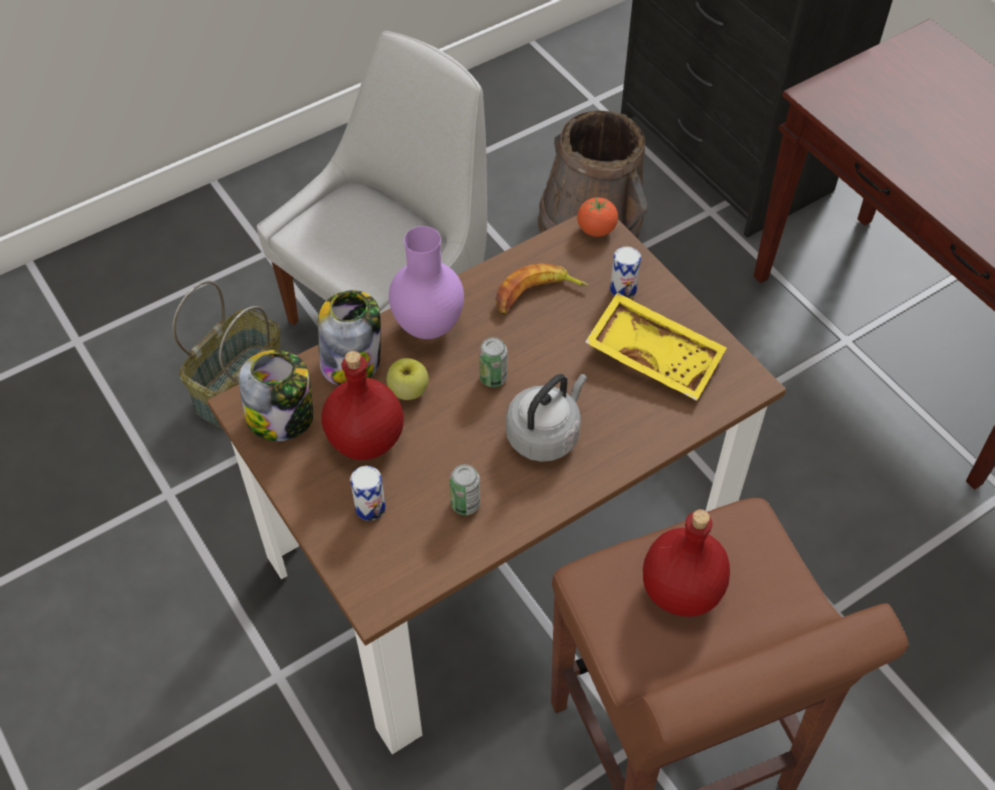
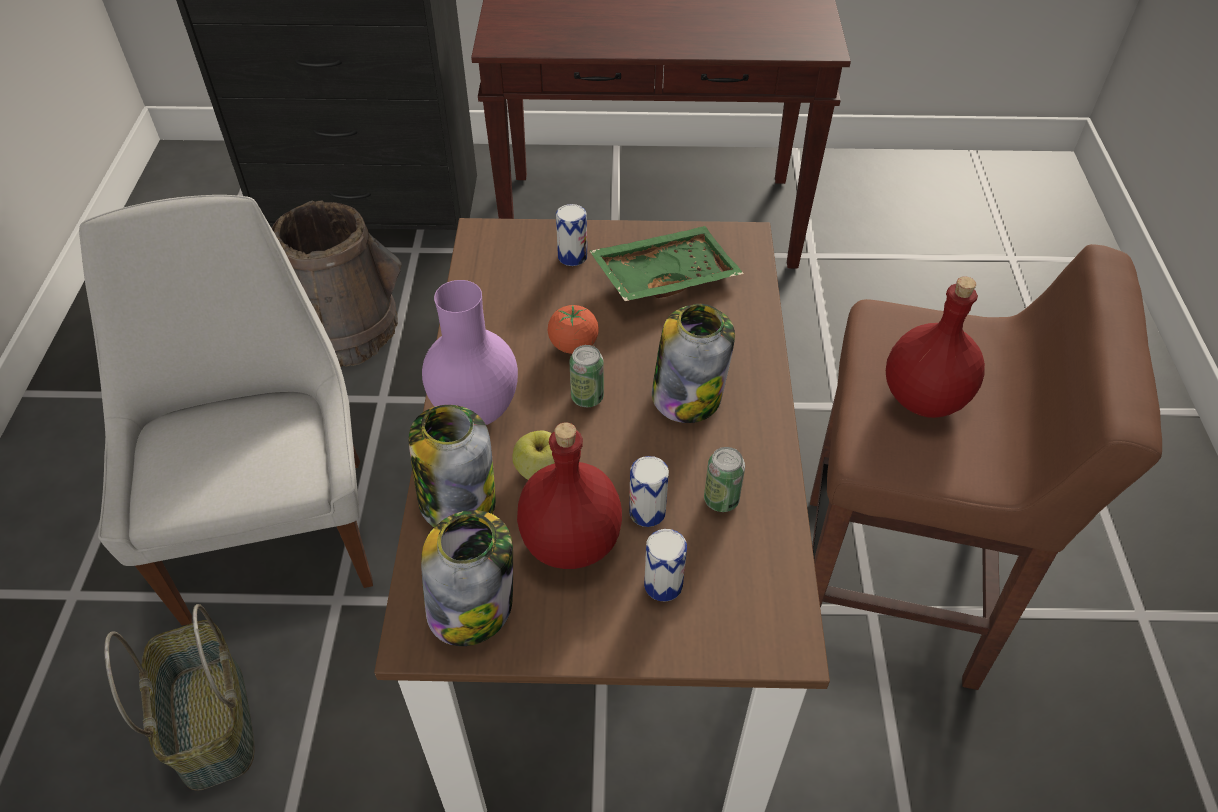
camera: 55 degrees left, 5 degrees down
banana [495,263,589,315] -> none
grey kettle [506,374,587,462] -> jar [652,304,735,423]
tomato [577,198,618,237] -> tomato moved to [548,305,599,354]
yellow tray [585,292,727,401] -> green tray [590,226,744,301]
none -> can [629,456,669,527]

